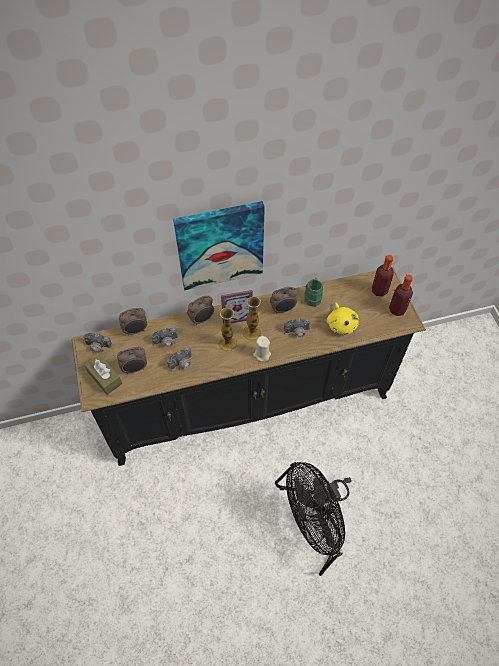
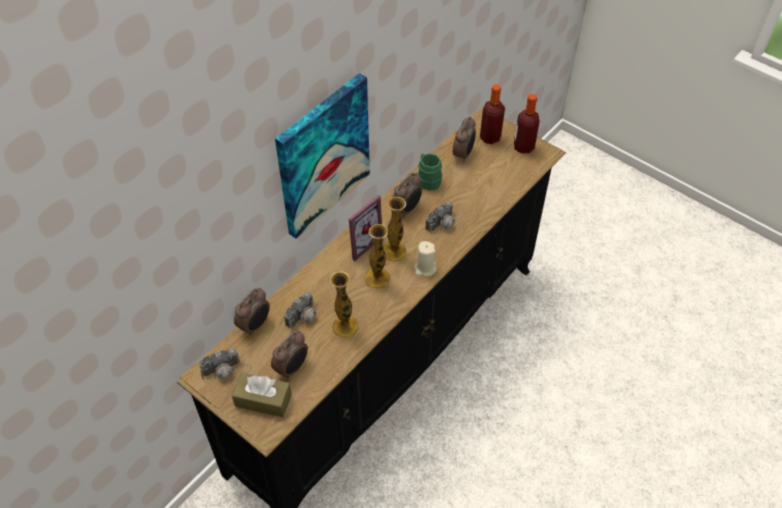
camera: 35 degrees left, 5 degrees down
camera [167,347,202,374] -> vase [330,271,360,338]
alarm clock [187,296,214,326] -> alarm clock moved to [453,116,476,162]
black fan [275,462,352,576] -> none
yellow plush toy [327,302,359,335] -> none

